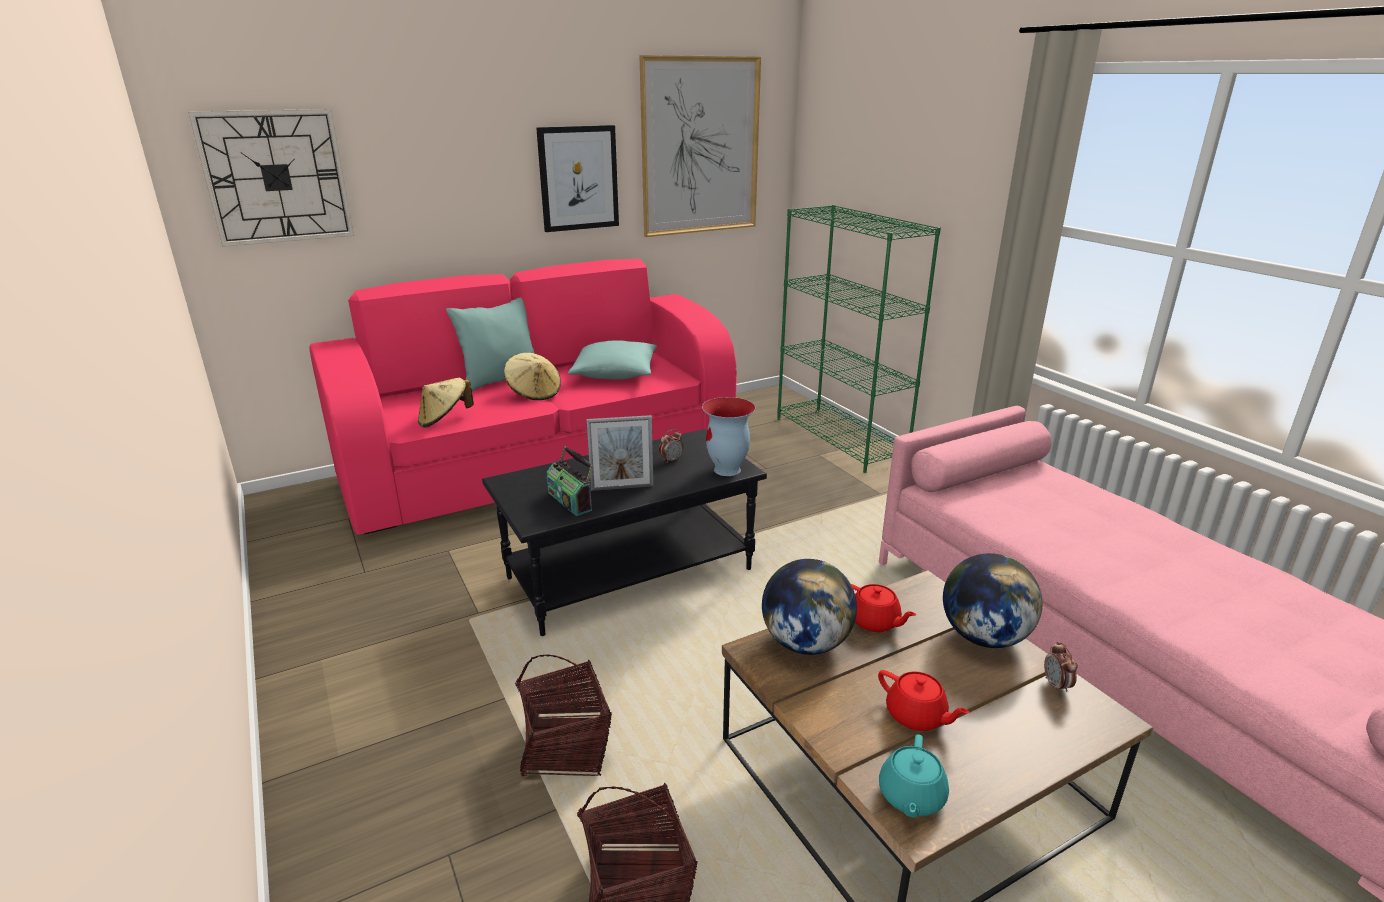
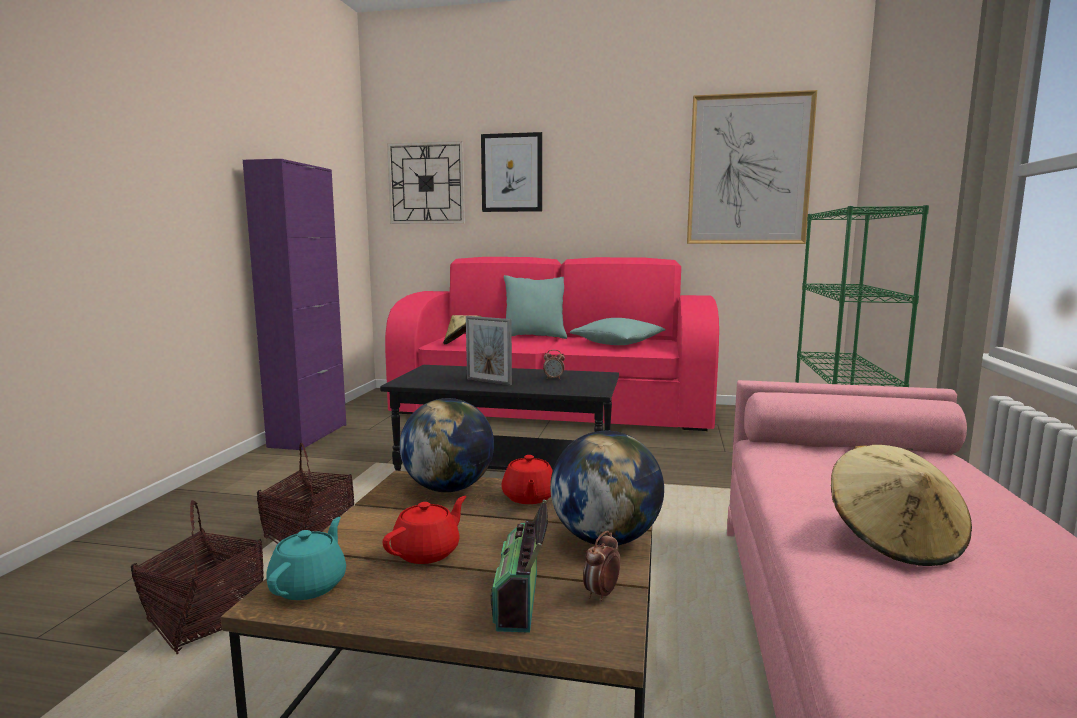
camera: 40 degrees right, 15 degrees down
beige hat [504,353,561,400] -> beige hat moved to [831,445,972,566]
picture [536,125,619,232] -> picture moved to [481,132,542,212]
radio [546,446,594,516] -> radio moved to [490,499,548,633]
vase [702,397,755,476] -> none
red teapot [878,670,970,731] -> red teapot turned 135 degrees counterclockwise [382,496,466,564]
turquoise teapot [879,734,949,818] -> turquoise teapot turned 135 degrees clockwise [267,517,346,600]
none -> purple cabinet [243,159,346,450]

